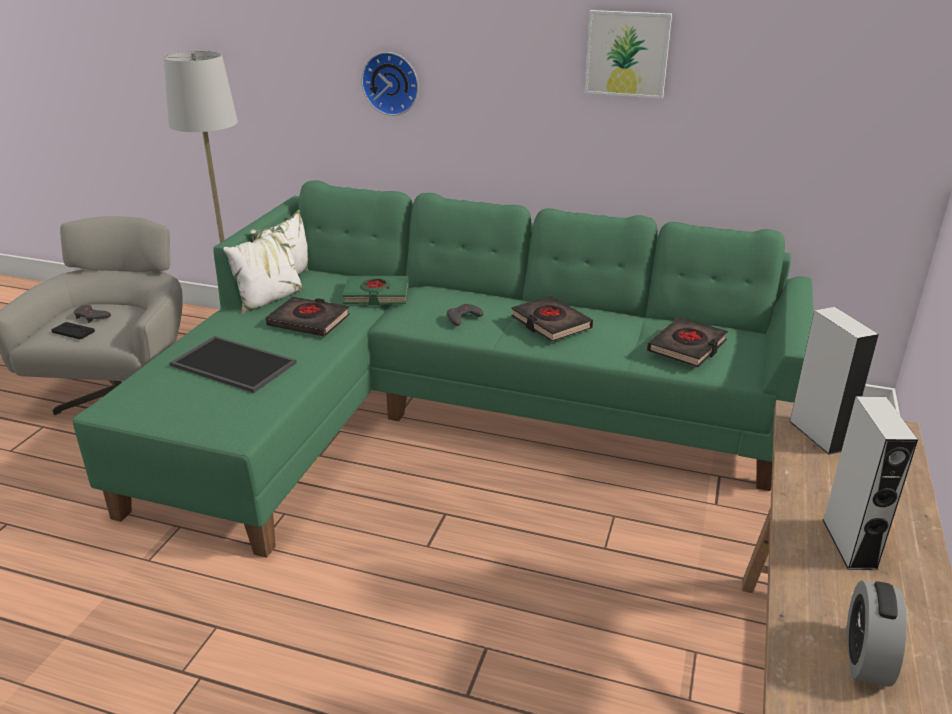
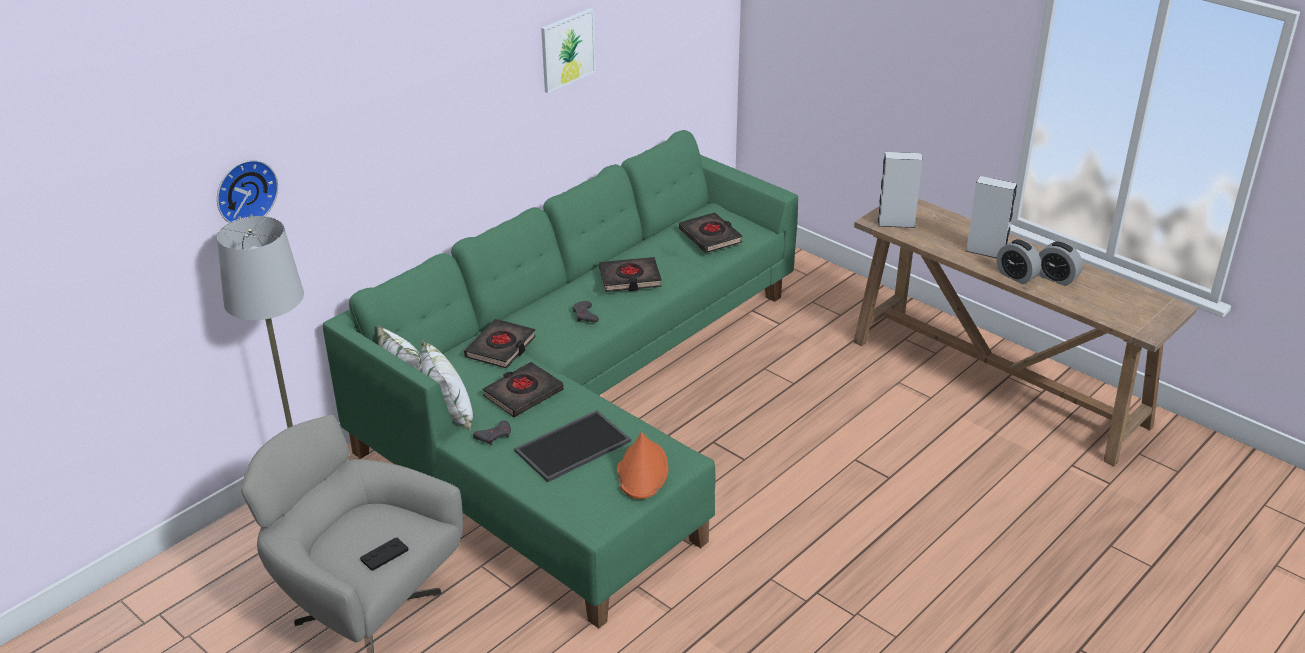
camera: 65 degrees left, 5 degrees up
grey game controller [74,305,111,323] -> grey game controller moved to [473,420,511,445]
green book [342,276,409,306] -> black book [464,319,536,369]
wall clock [361,52,419,116] -> wall clock moved to [217,160,278,223]
none -> orange hat [617,432,669,499]
none -> alarm clock [997,239,1041,284]

